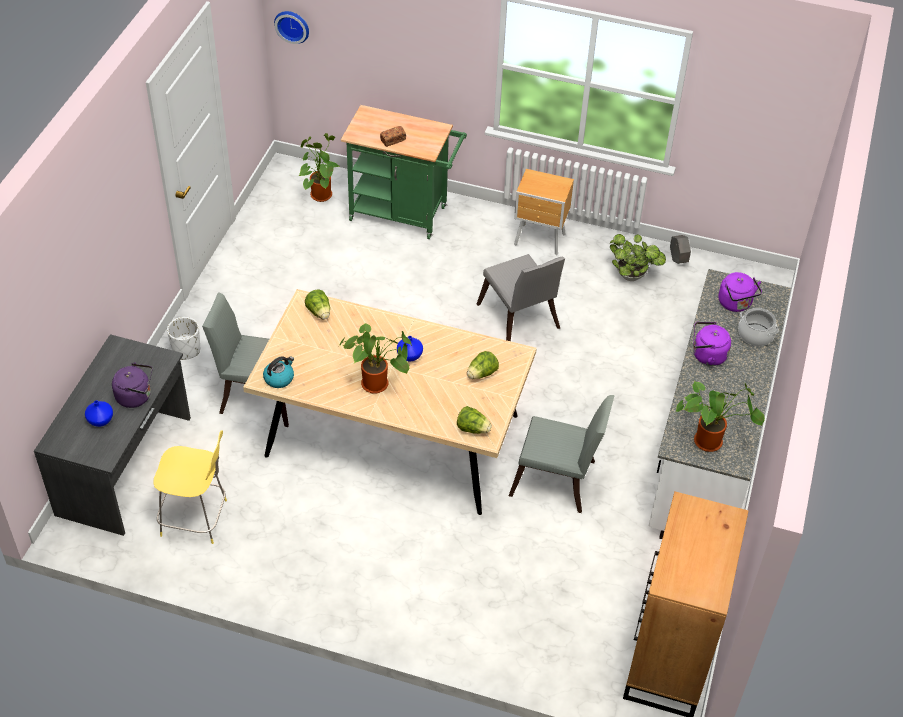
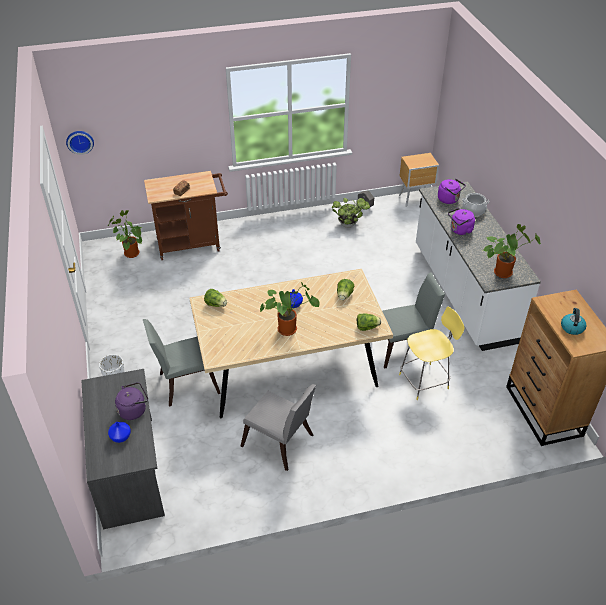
camera: 30 degrees left, 5 degrees down
yellow stool [153,431,227,544] -> yellow stool moved to [399,307,464,400]
kettle [263,356,294,388] -> kettle moved to [561,308,587,335]
green cart [341,105,467,239] -> brown cart [144,171,228,260]
grey chair [477,254,565,341] -> grey chair moved to [241,384,316,471]
brown nightstand [514,169,574,255] -> brown nightstand moved to [399,153,439,207]

